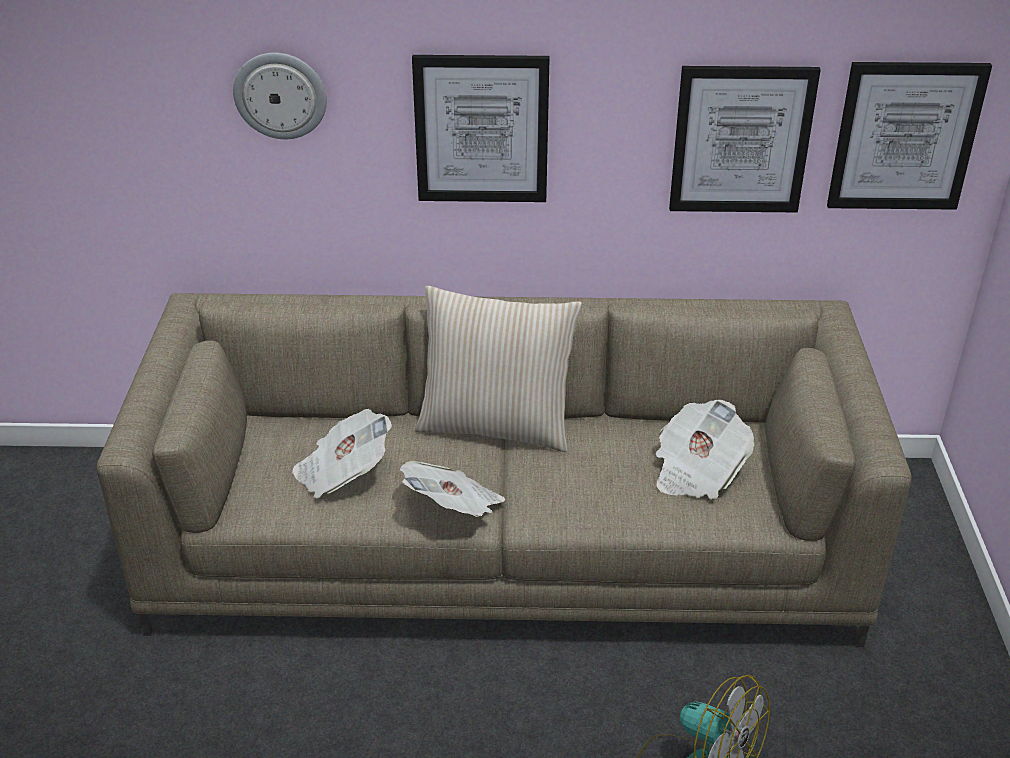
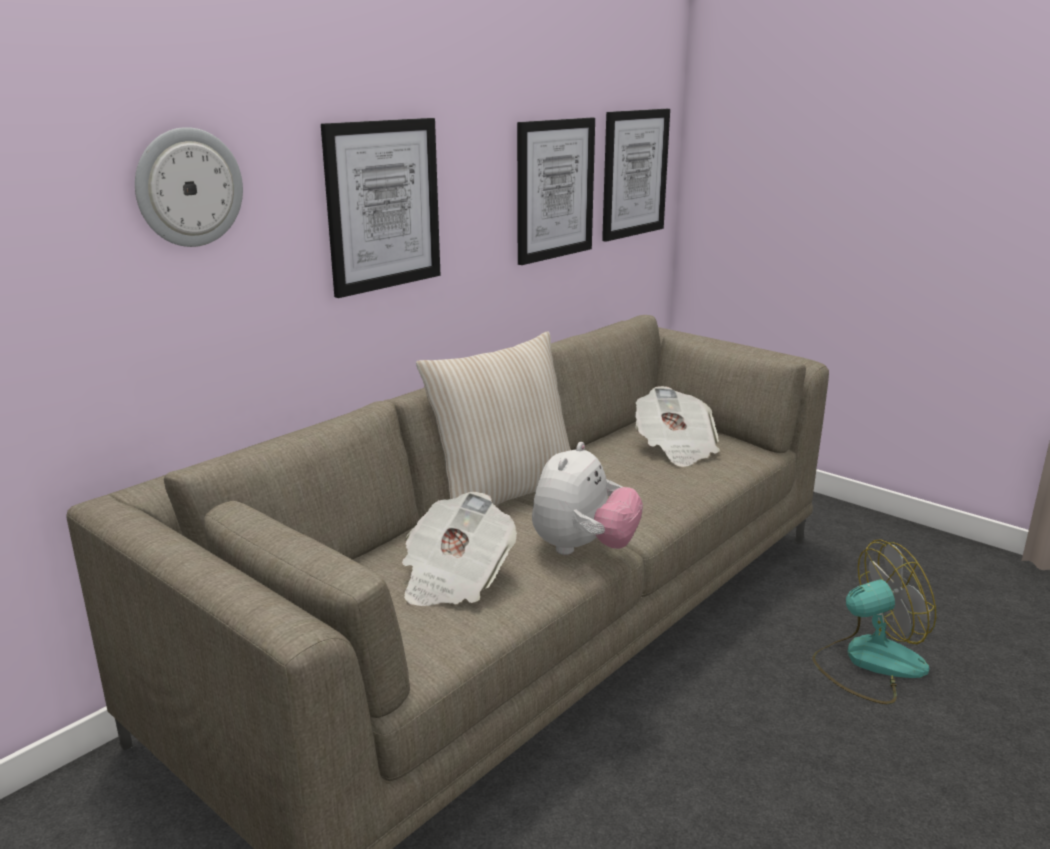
camera: 50 degrees left, 15 degrees down
newspaper [400,461,505,517] -> plush toy [532,442,643,555]

